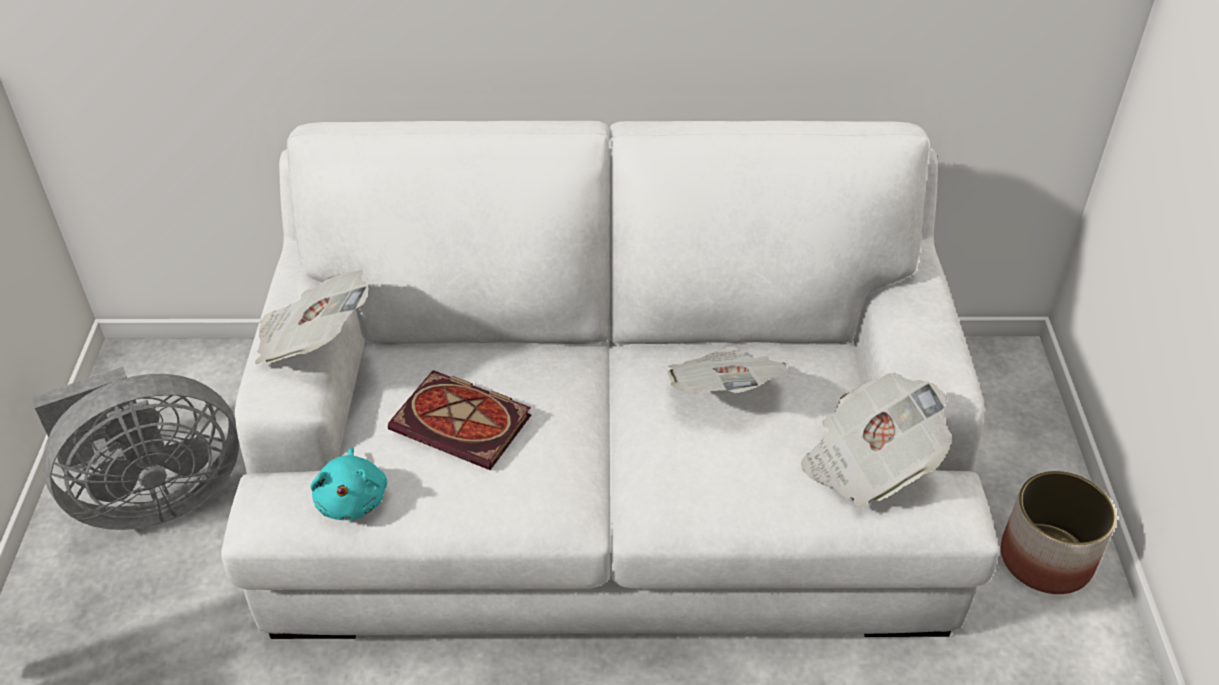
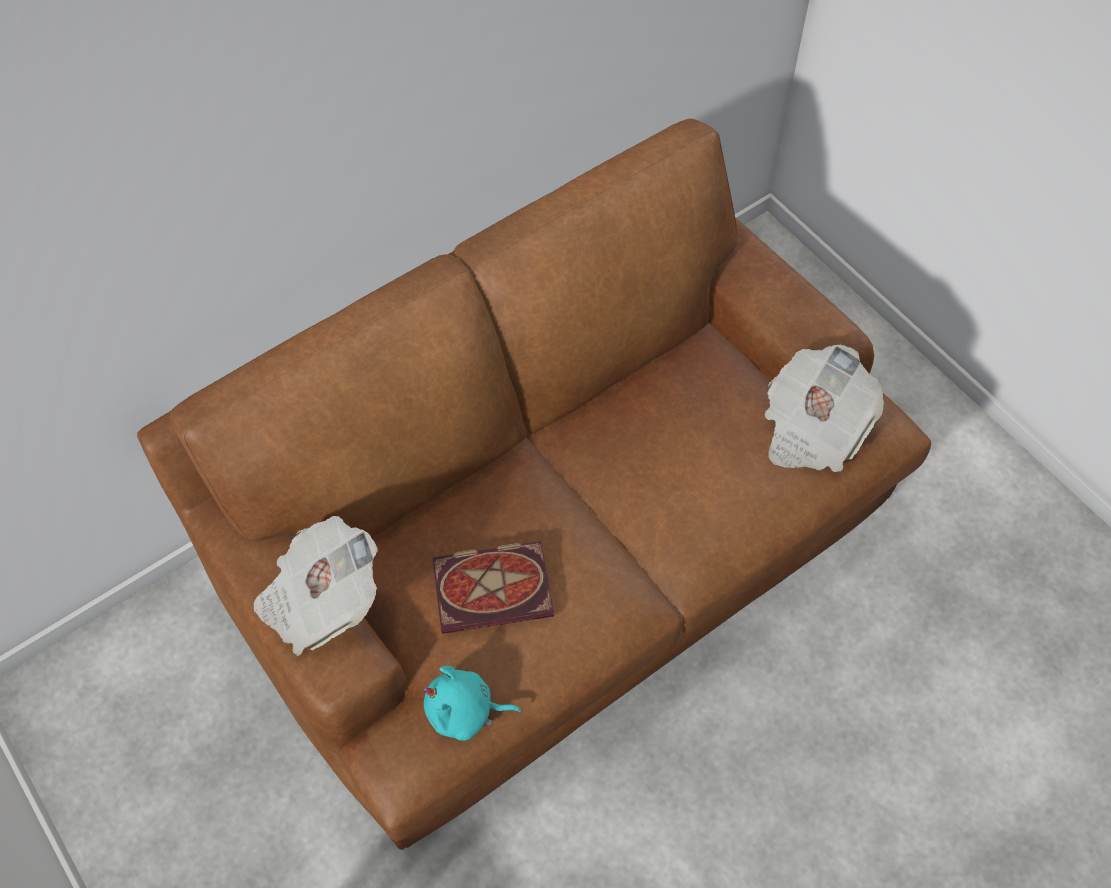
camera: 35 degrees left, 15 degrees up
grey fan [32,367,239,530] -> none
white sofa [221,121,999,639] -> brown sofa [137,118,931,850]
turquoise plush toy [311,448,387,520] -> turquoise plush toy turned 135 degrees clockwise [423,666,521,741]
newspaper [667,347,788,394] -> none
planter [1001,471,1116,594] -> none

